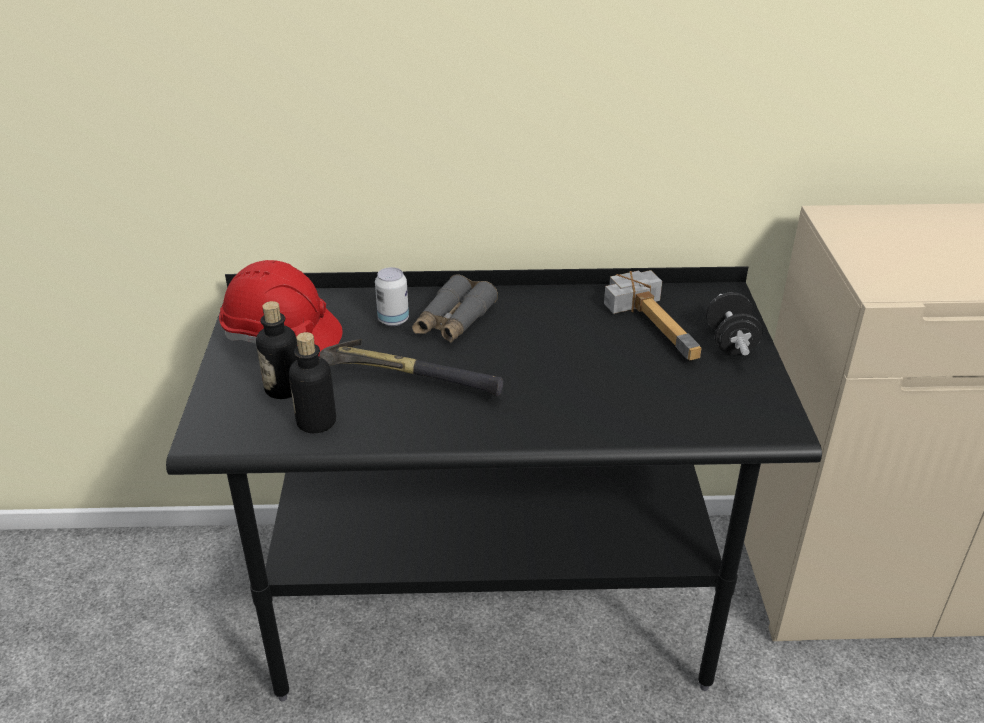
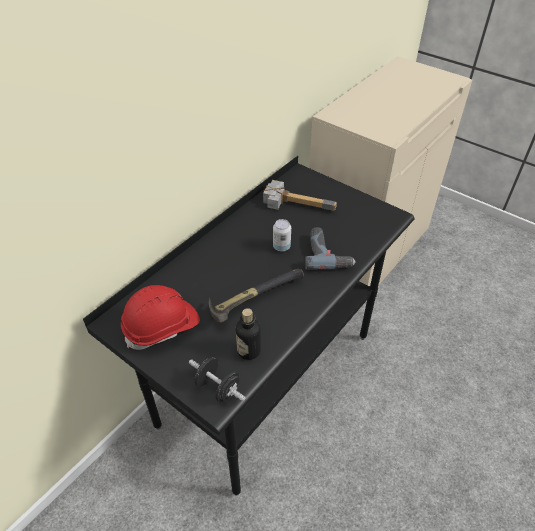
camera: 50 degrees left, 10 degrees up
bottle [256,301,298,399] -> none
can [375,267,409,326] -> can moved to [273,219,291,251]
grey binoculars [412,274,498,343] -> none
black dumbbell [706,292,763,356] -> black dumbbell moved to [189,357,246,402]
none -> power drill [305,227,356,270]

